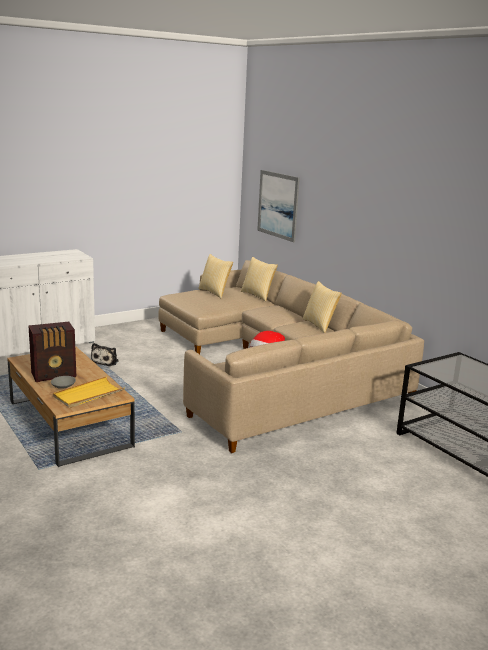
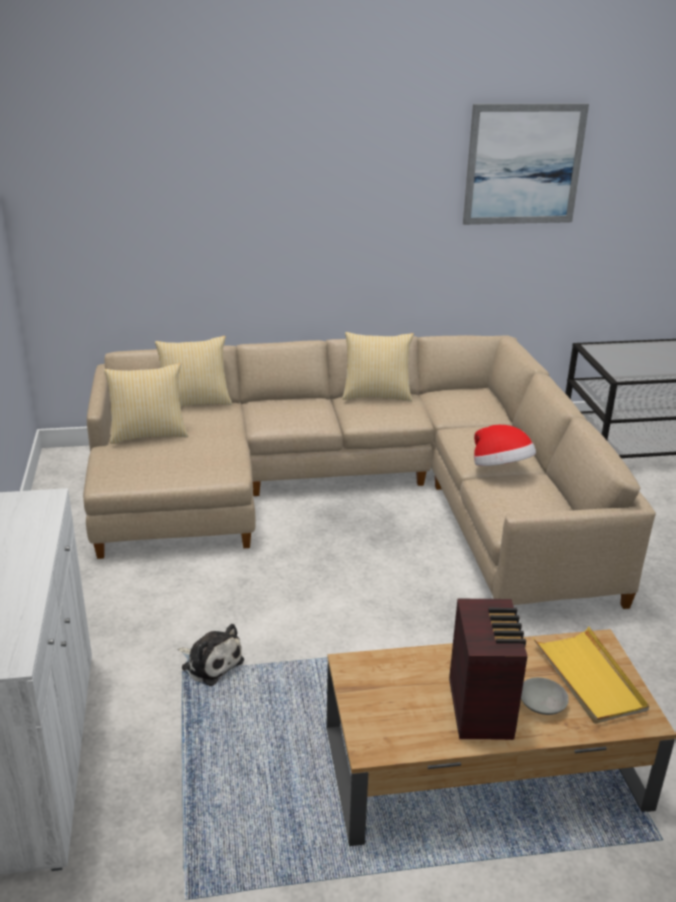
camera: 65 degrees left, 10 degrees up
picture [257,170,300,242] -> picture moved to [463,103,589,225]

